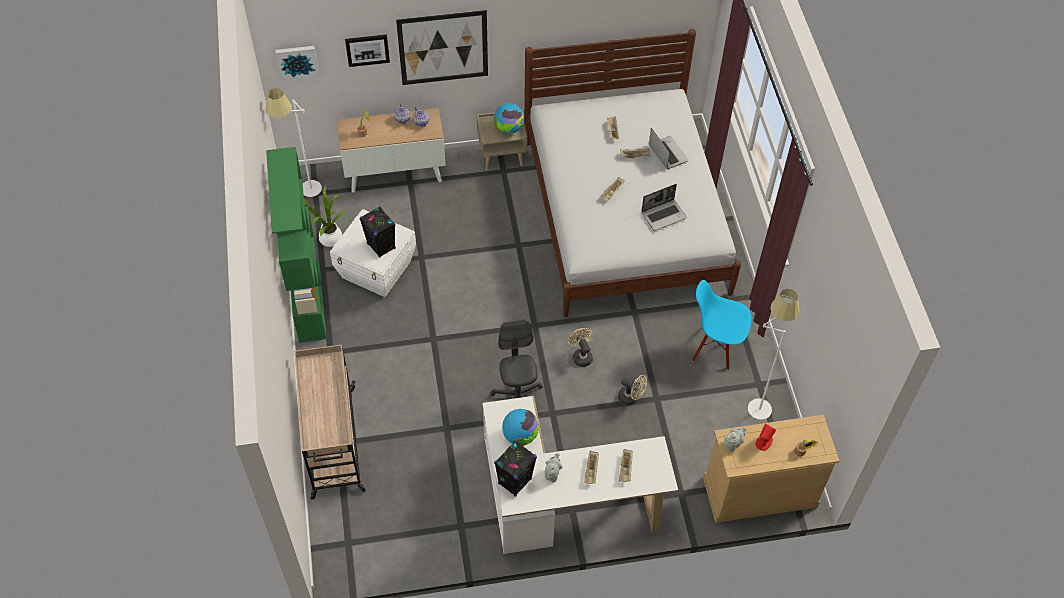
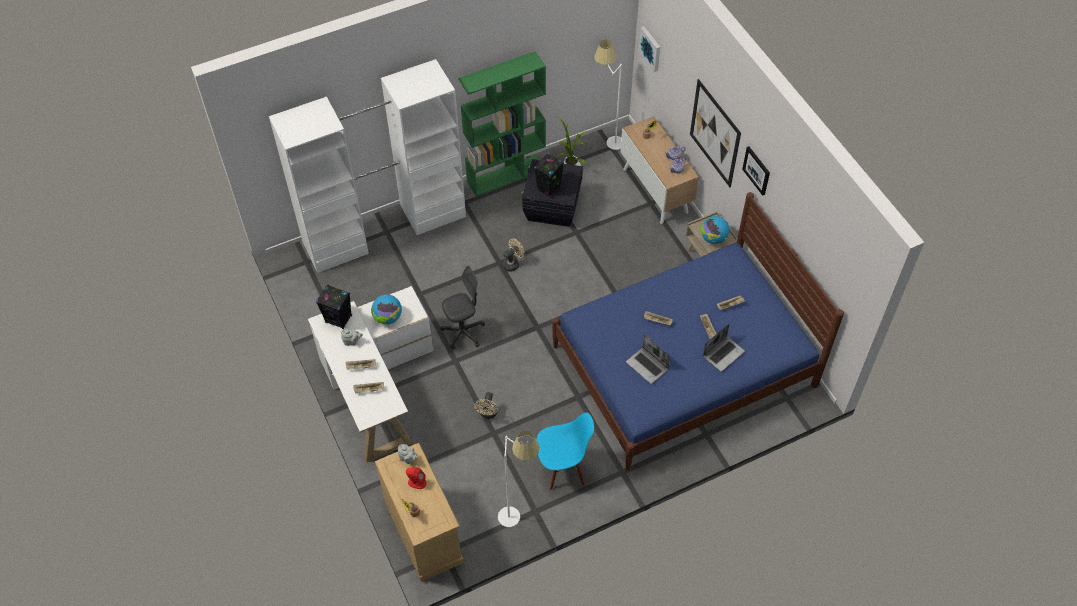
camera: 75 degrees right, 0 degrees up
beige cart [294,345,366,500] -> white wardrobe [269,59,466,273]
white storage box [330,209,416,297] -> black storage box [521,159,583,227]
picture [345,35,390,67] -> picture moved to [742,146,770,196]
white bed [524,29,741,317] -> blue bed [552,192,844,471]
beige fan [568,328,593,367] -> beige fan moved to [502,238,525,272]
blue chair [692,280,751,370] -> blue chair turned 75 degrees clockwise [536,412,594,490]

